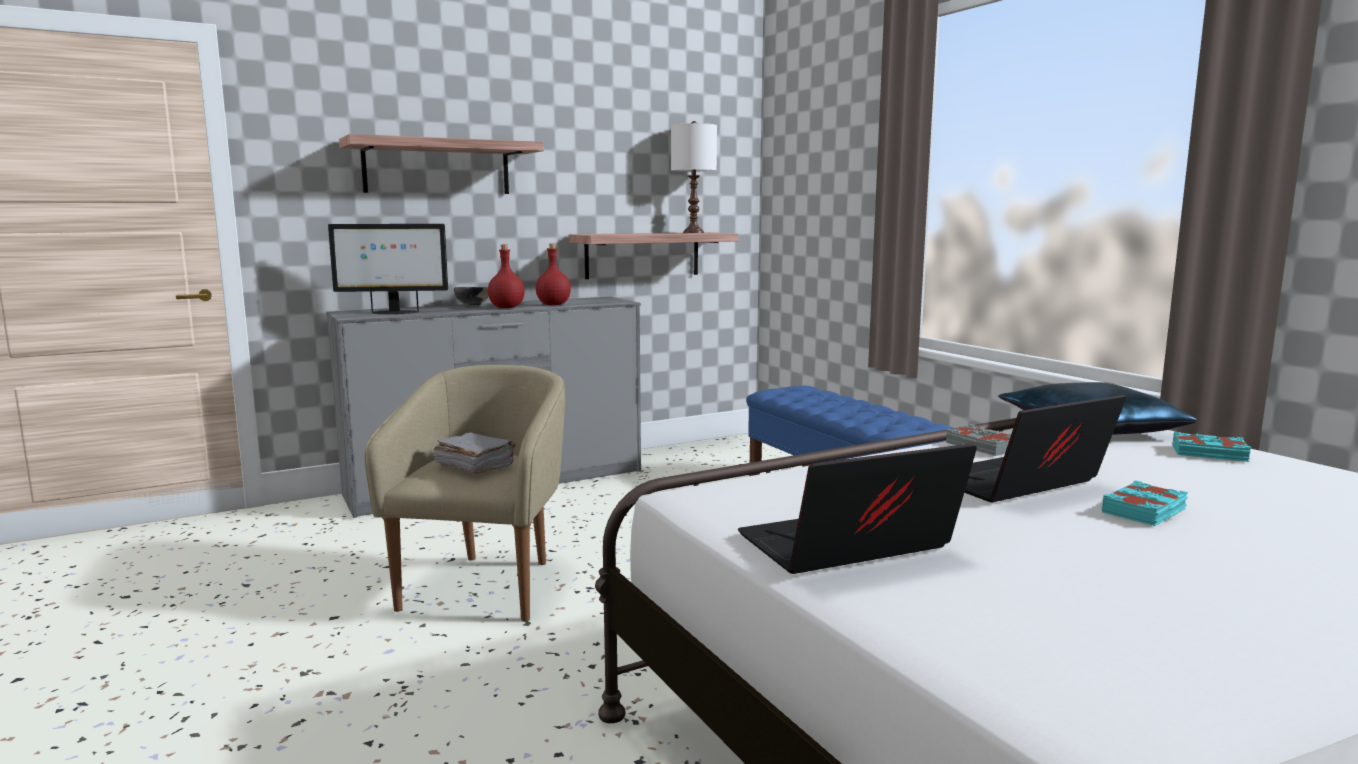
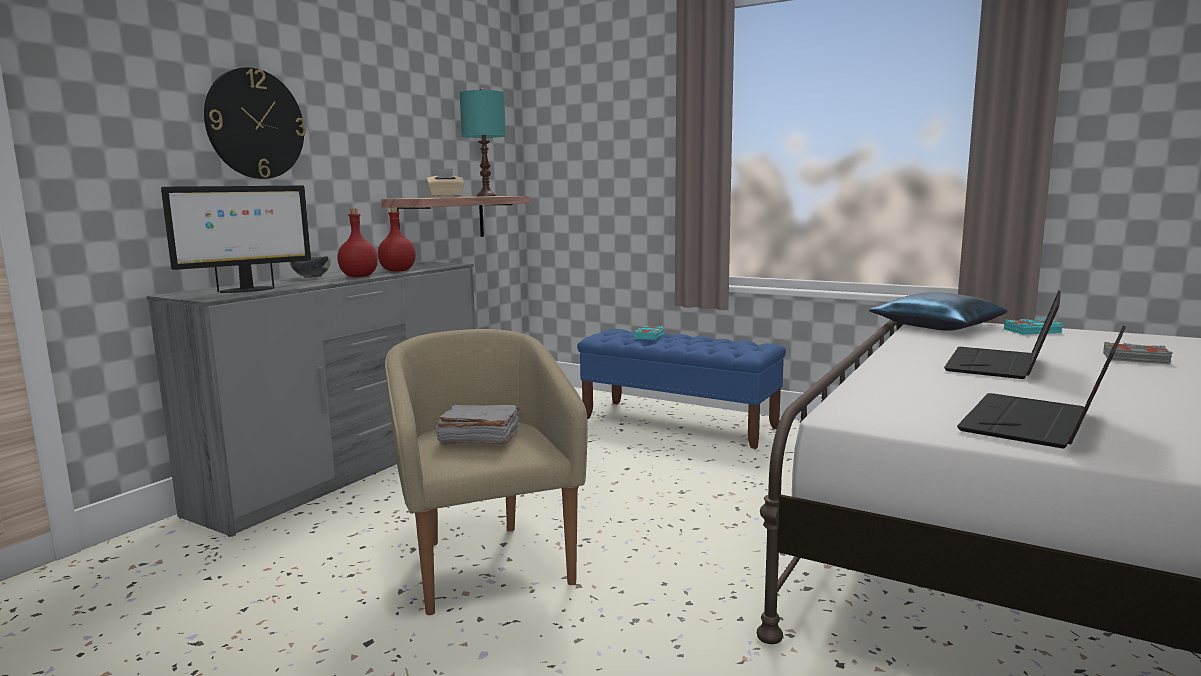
camera: 30 degrees left, 0 degrees up
shelf [339,134,544,194] -> wall clock [204,67,306,179]
white table lamp [671,121,717,233] -> turquoise table lamp [460,89,506,196]
grey book [946,424,1011,456] -> grey book moved to [1103,342,1173,364]
turquoise book [1101,480,1188,526] -> turquoise book moved to [634,325,664,340]
none -> beige tissue box [426,168,465,198]

